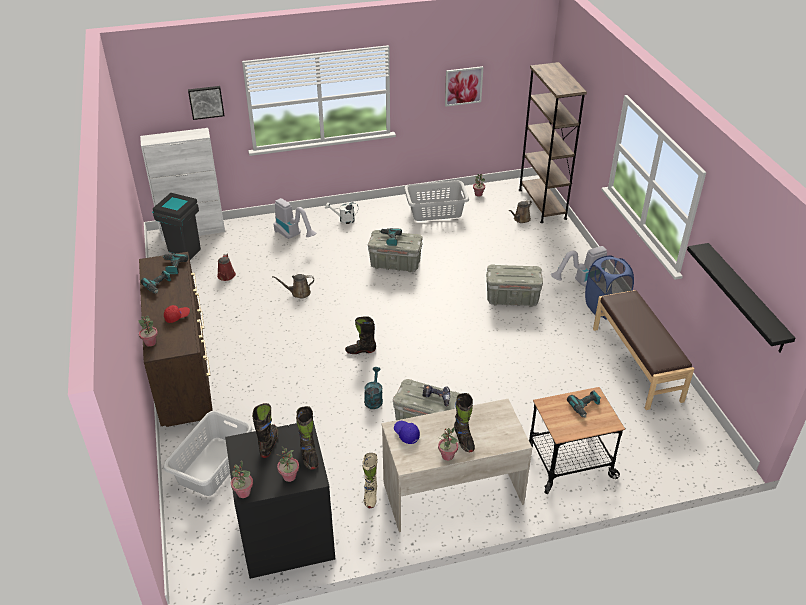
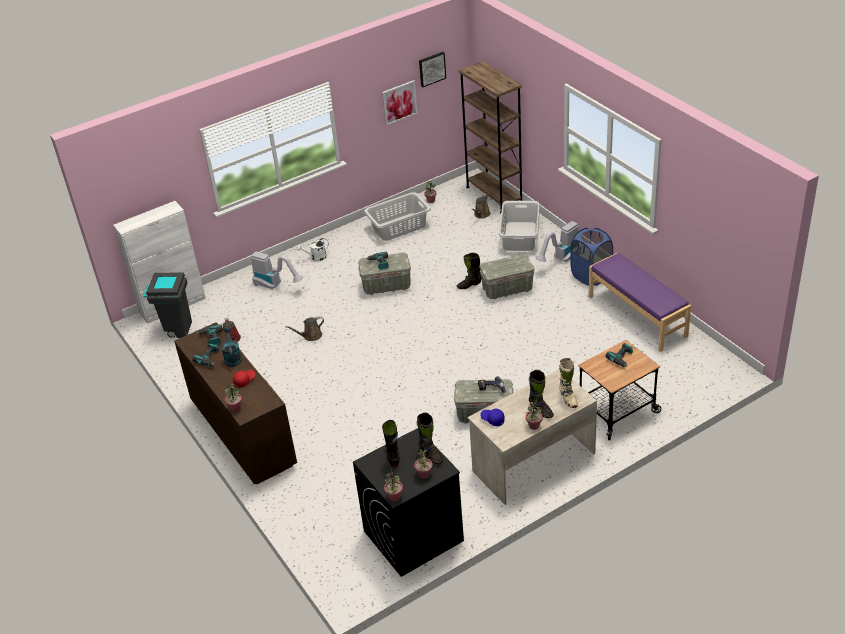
camera: 15 degrees left, 0 degrees up
grey laundry basket [163,410,253,496] -> grey laundry basket moved to [499,201,540,251]
picture [188,86,224,120] -> picture moved to [419,52,446,87]
black boot [345,316,376,354] -> black boot moved to [457,253,482,289]
beige boot [362,453,377,508] -> beige boot moved to [559,358,578,408]
turquoise watering can [364,367,383,409] -> turquoise watering can moved to [221,327,242,367]
brown bench [593,290,694,410] -> purple bench [589,253,691,352]
black shelf [687,243,796,353] -> none

